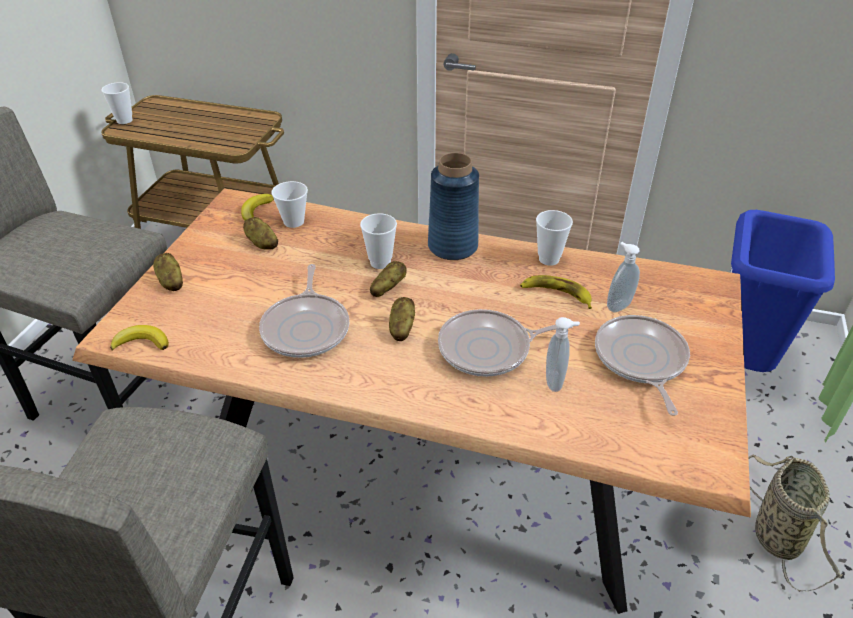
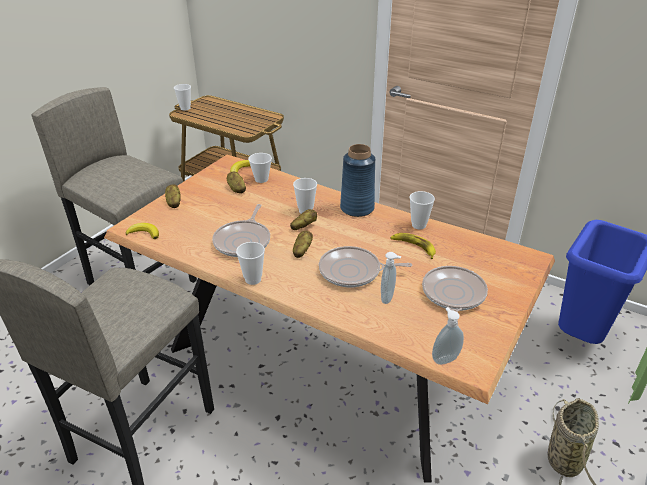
camera: 15 degrees right, 5 degrees down
soap dispenser [607,242,640,312] -> soap dispenser moved to [432,307,464,365]
none -> cup [236,242,265,285]

